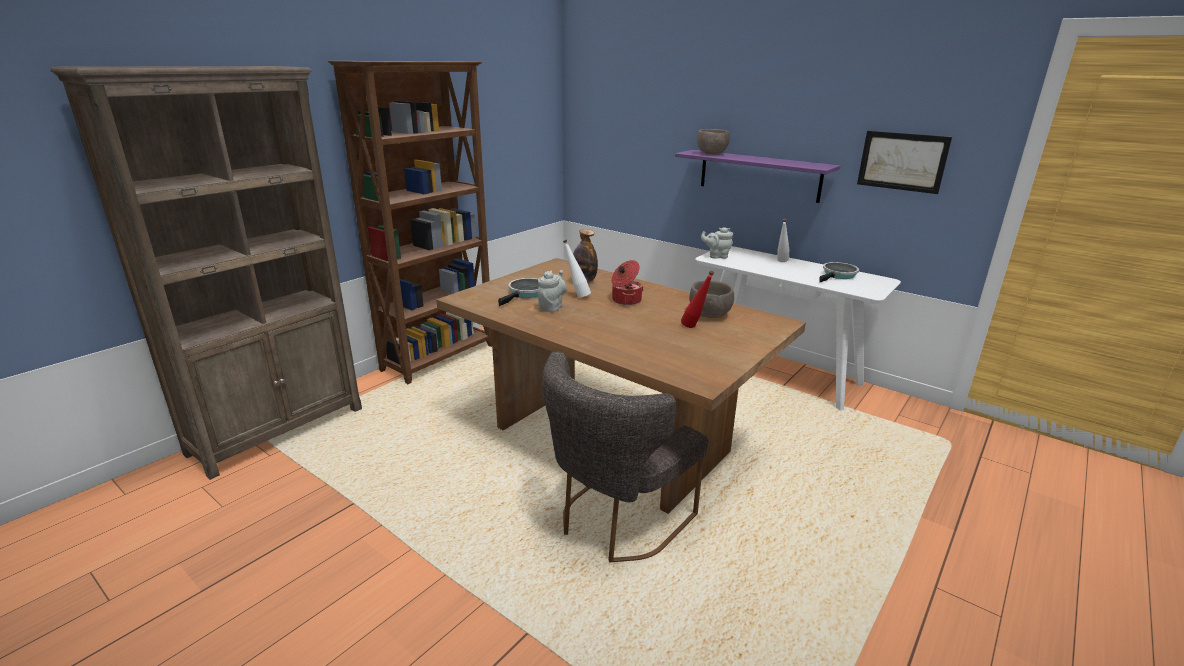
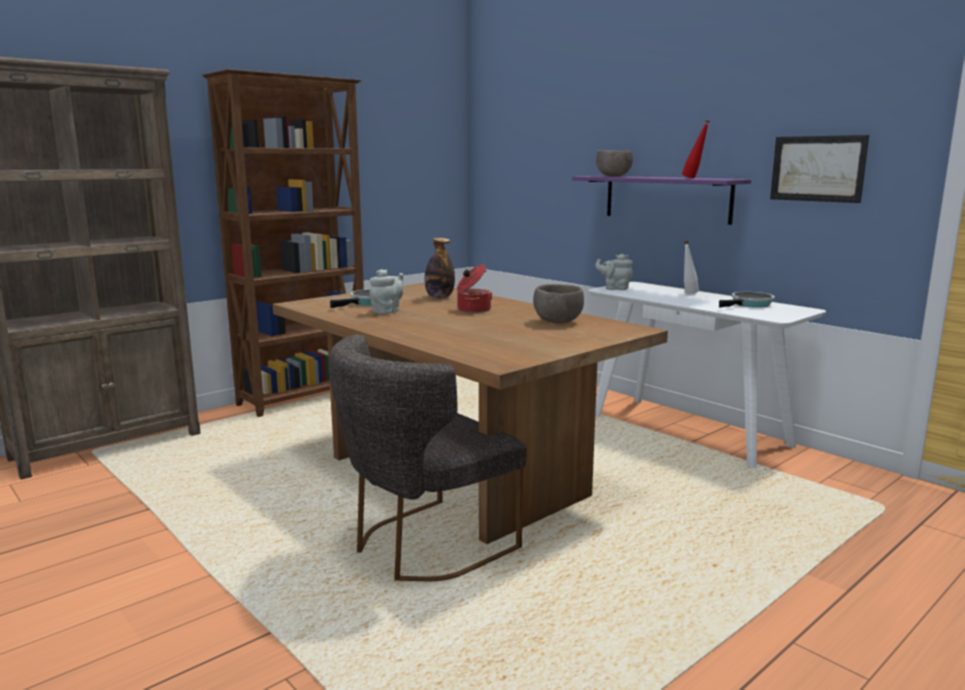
camera: 10 degrees right, 10 degrees down
white bottle [563,240,591,298] -> none
red bottle [681,271,714,328] -> red bottle moved to [682,119,710,178]

